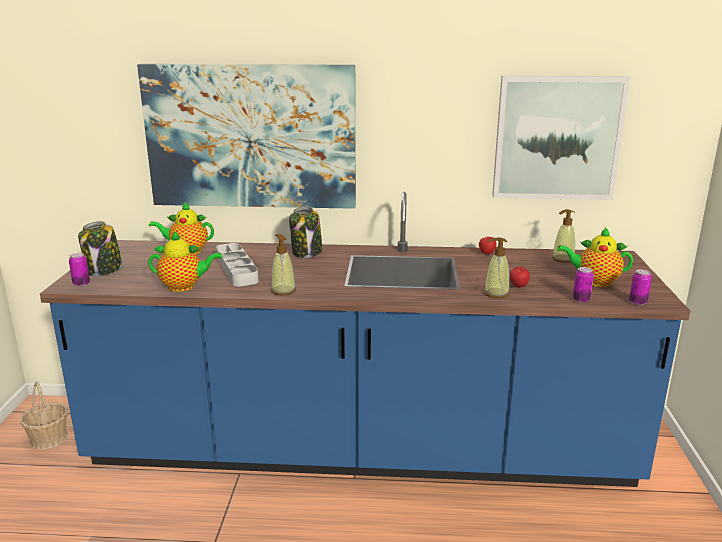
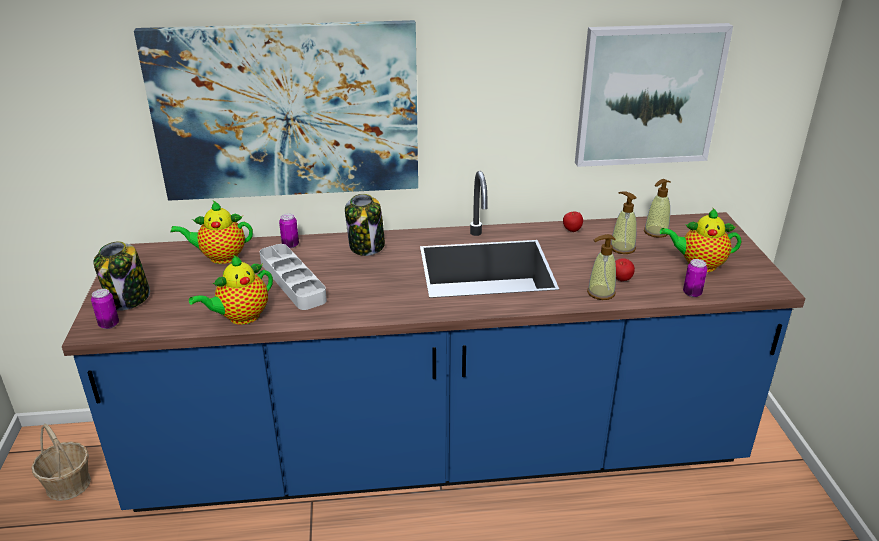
camera: 10 degrees left, 10 degrees up
teapot [148,231,222,292] -> teapot turned 150 degrees clockwise [189,255,273,325]
soap dispenser [271,234,296,295] -> soap dispenser moved to [611,191,637,254]
can [629,269,652,305] -> can moved to [279,213,299,248]

